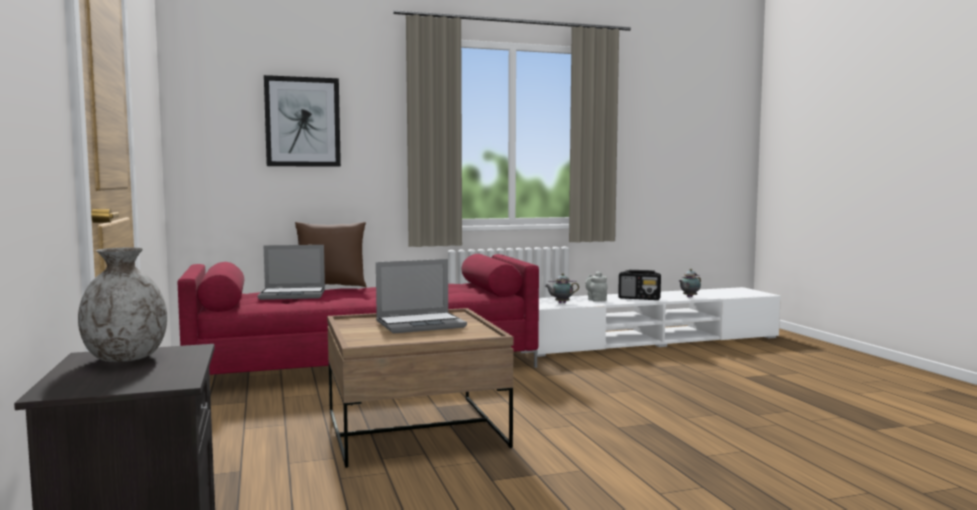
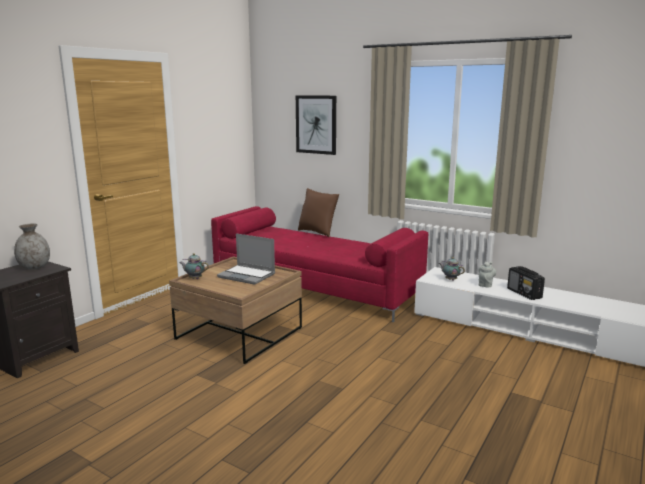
camera: 50 degrees right, 10 degrees up
laptop [258,245,325,300] -> none
teapot [679,269,701,297] -> teapot moved to [179,253,209,279]

